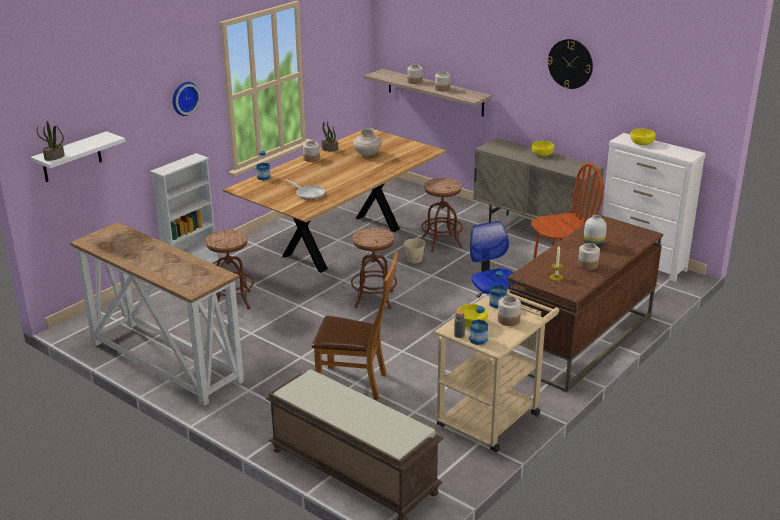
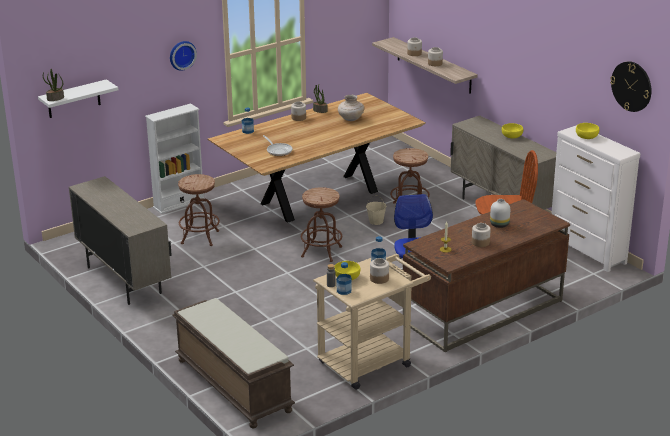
camera: 15 degrees right, 0 degrees up
console table [70,222,244,406] -> beige cabinet [69,176,172,305]
brown chair [312,250,398,400] -> none
wall clock [547,39,593,89] -> wall clock moved to [610,61,652,112]

